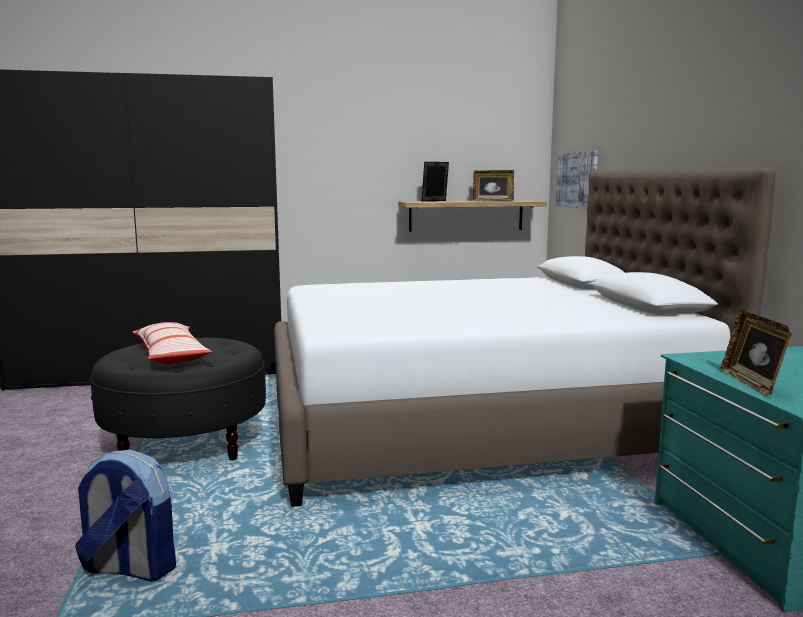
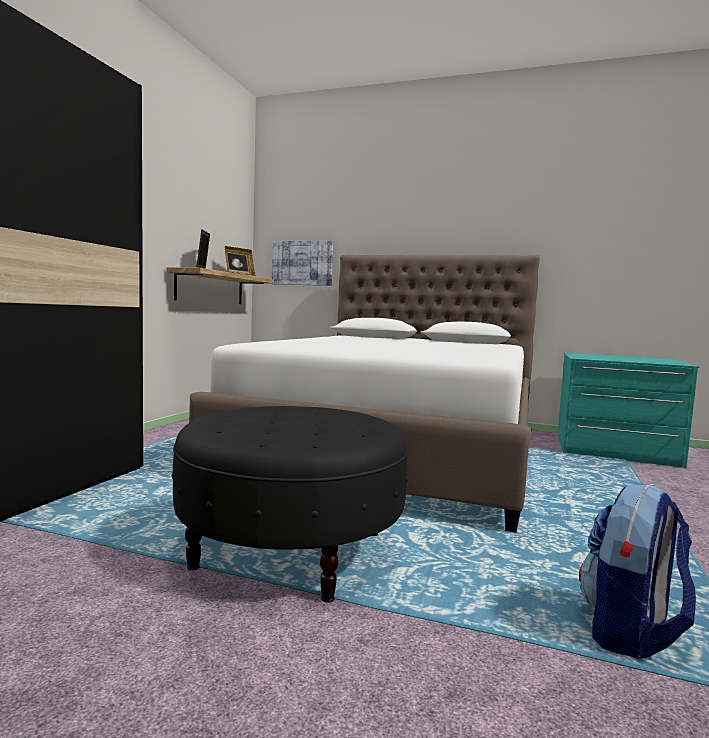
camera: 60 degrees left, 5 degrees down
pillow [132,322,212,364] -> none
picture frame [721,310,792,396] -> none

